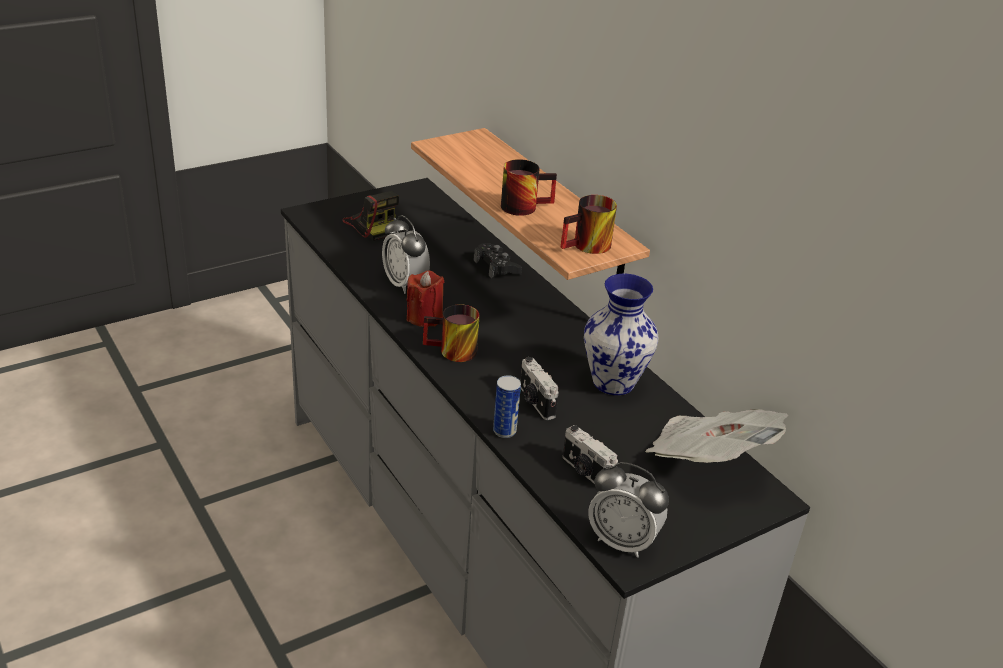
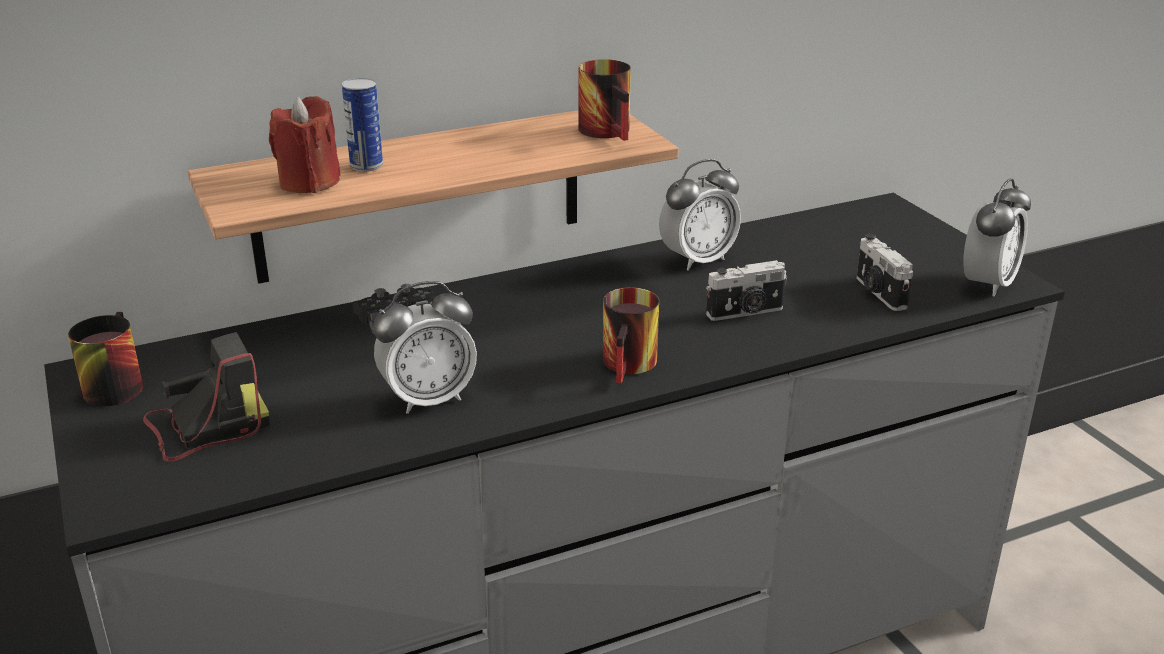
camera: 80 degrees left, 5 degrees down
red candle [407,270,444,327] -> red candle moved to [269,96,341,193]
can [493,375,521,438] -> can moved to [342,78,383,172]
mug [501,159,557,216] -> mug moved to [68,312,143,406]
camera [563,425,618,483] -> camera turned 105 degrees clockwise [856,234,913,311]
vase [584,274,659,395] -> alarm clock [659,159,741,271]
newspaper [645,409,788,463] -> none

